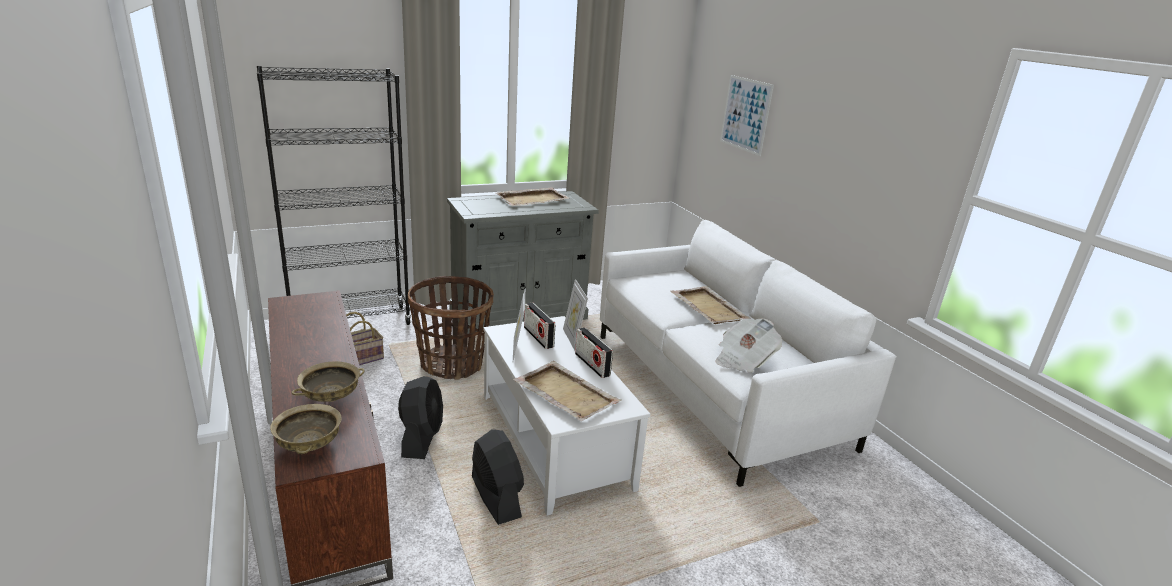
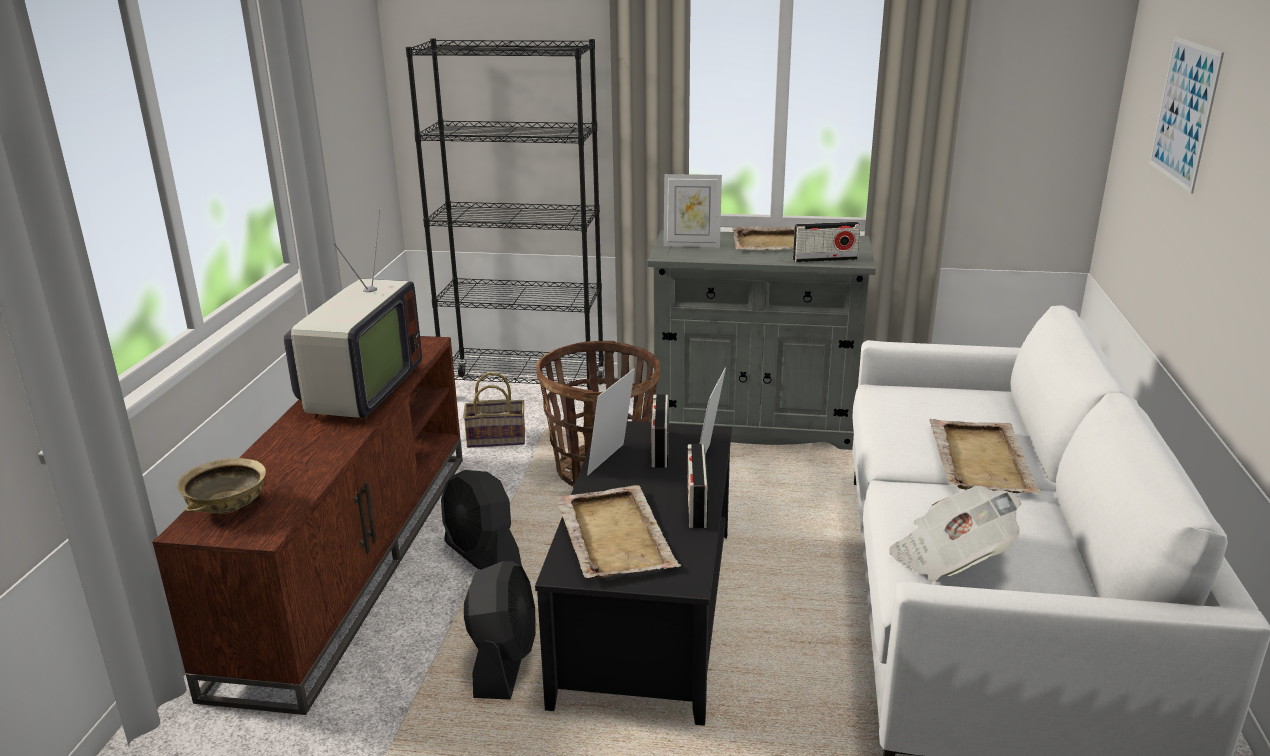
camera: 35 degrees right, 0 degrees up
beige bowl [291,362,365,402] -> none
black fan [398,376,443,459] -> black fan turned 105 degrees clockwise [441,470,522,570]
white coffee table [484,316,650,516] -> black coffee table [535,421,732,726]
none -> television [284,210,422,423]
none -> picture frame [663,174,722,247]
none -> radio [793,222,861,263]

